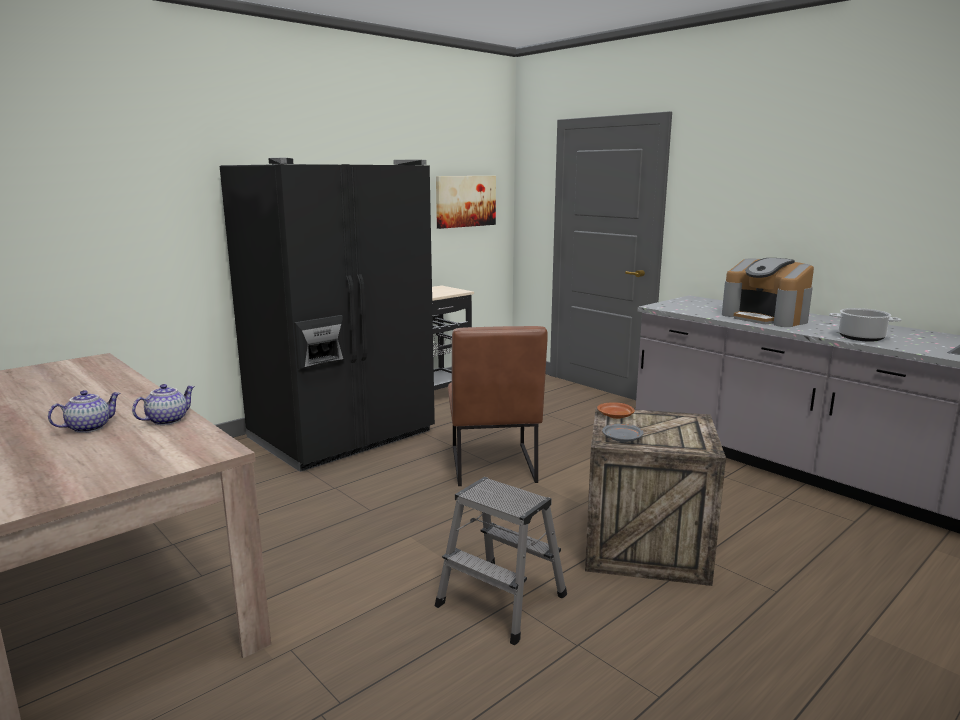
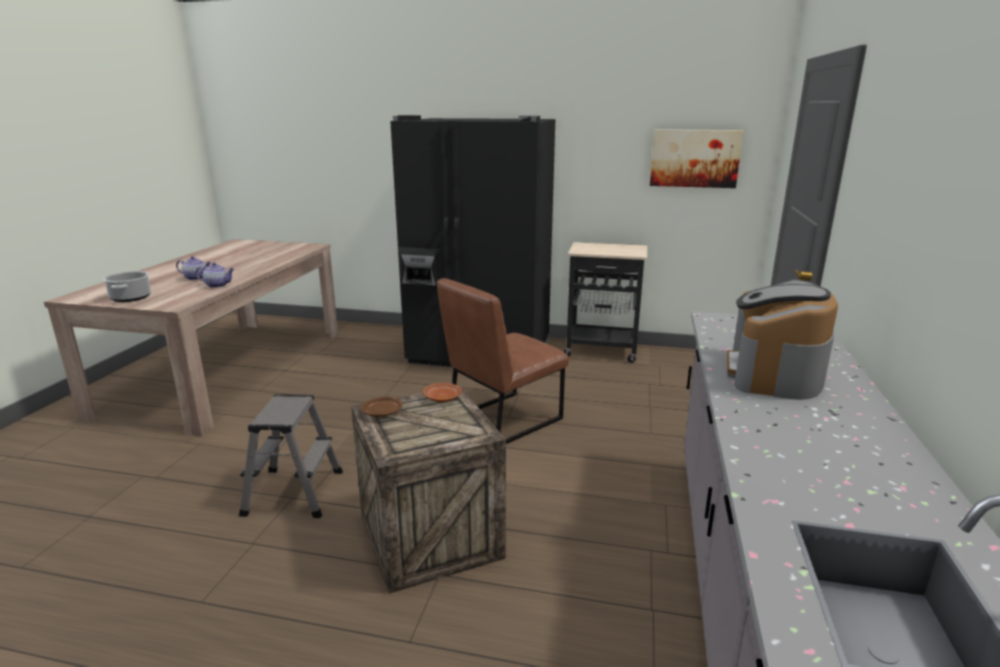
camera: 55 degrees right, 5 degrees up
grey plate [602,424,644,442] -> brown plate [361,396,403,417]
cooking pot [829,308,902,342] -> cooking pot moved to [103,271,151,302]

